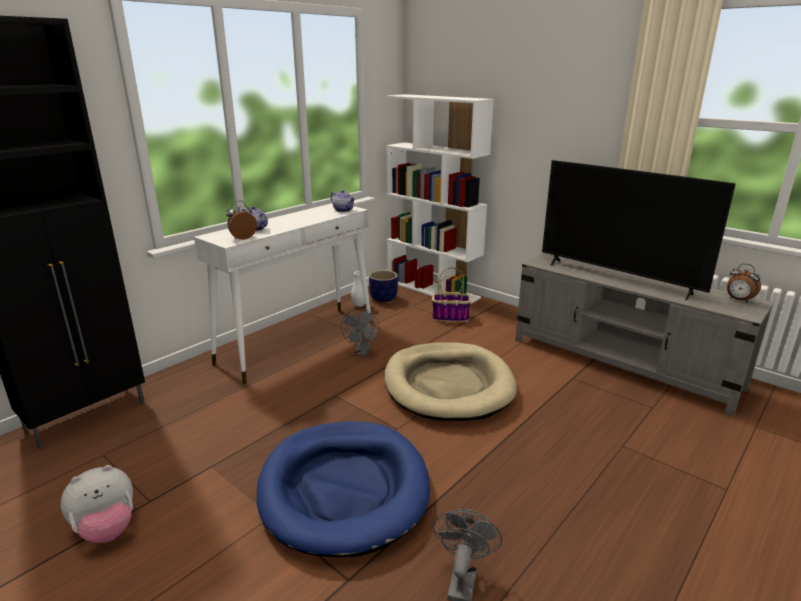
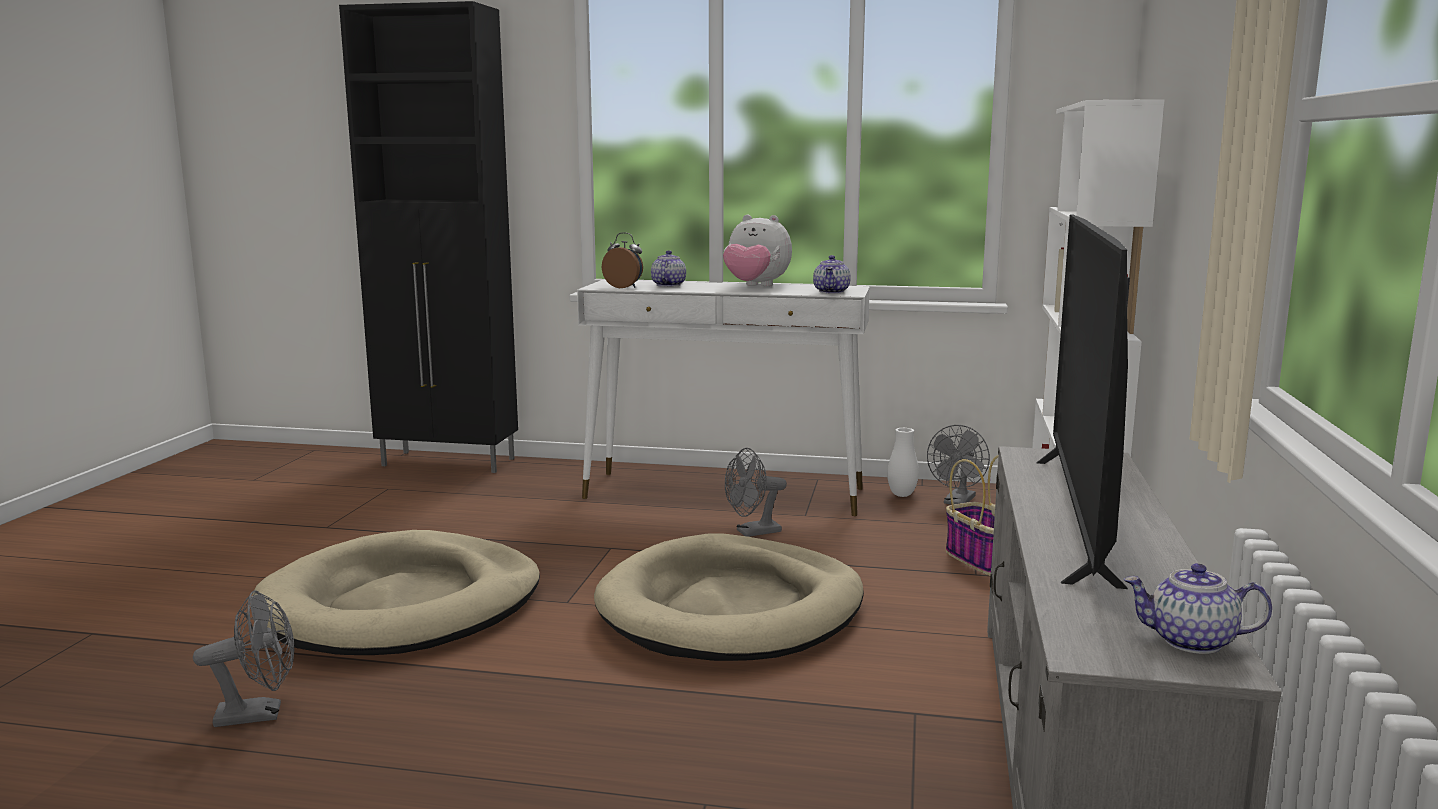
camera: 60 degrees right, 10 degrees down
plush toy [61,465,133,543] -> plush toy moved to [723,215,792,287]
blue dog bed [256,421,430,557] -> beige dog bed [252,530,540,655]
planter [369,270,398,302] -> grey fan [927,425,990,505]
alarm clock [727,264,761,303] -> teapot [1124,563,1272,654]

